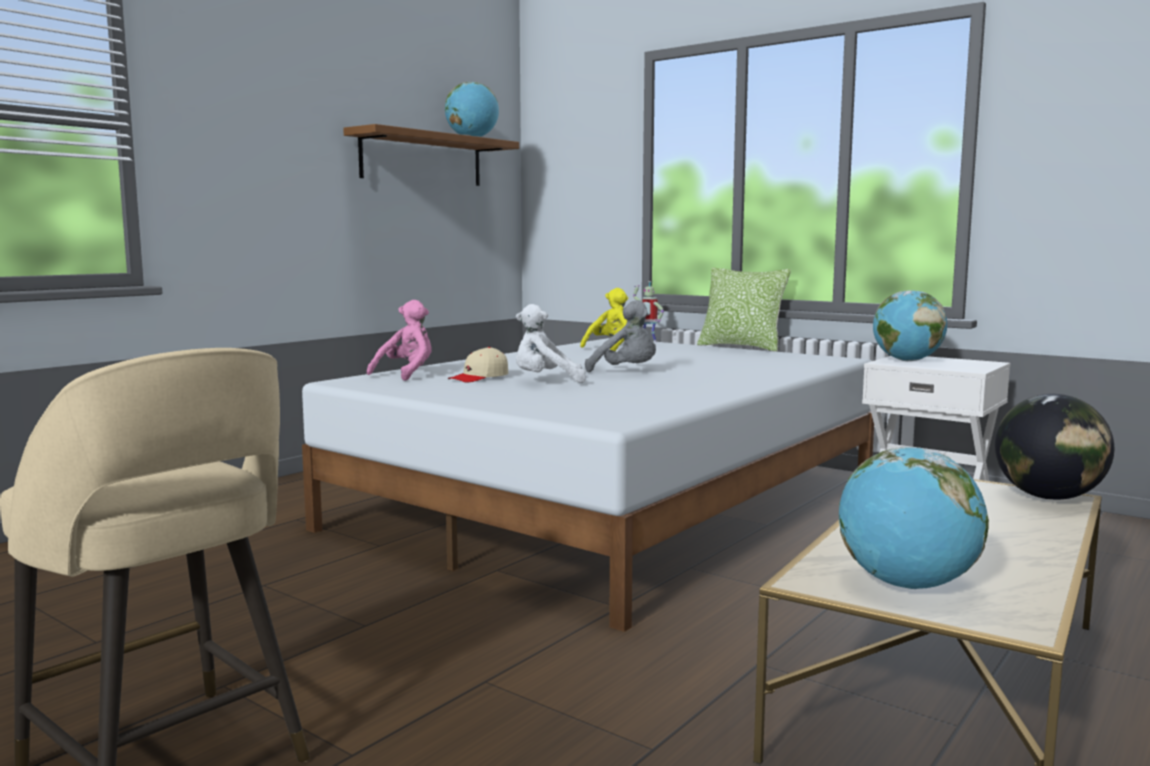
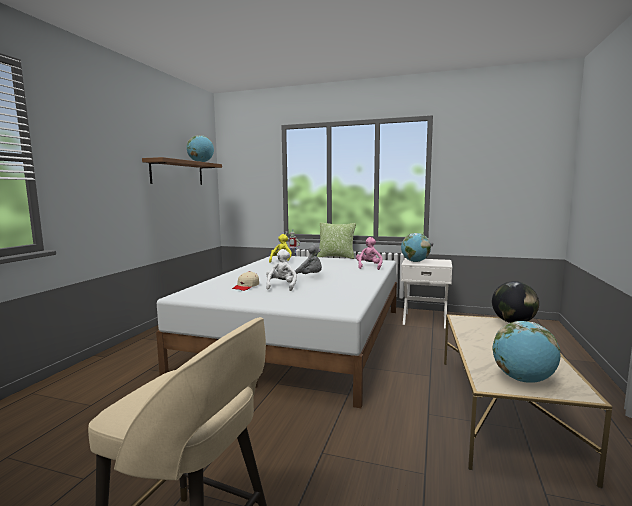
camera: 20 degrees left, 0 degrees up
pink plush toy [367,300,432,381] -> pink plush toy moved to [356,237,383,270]
white plush toy [516,304,586,383] -> white plush toy turned 120 degrees clockwise [266,249,297,291]

